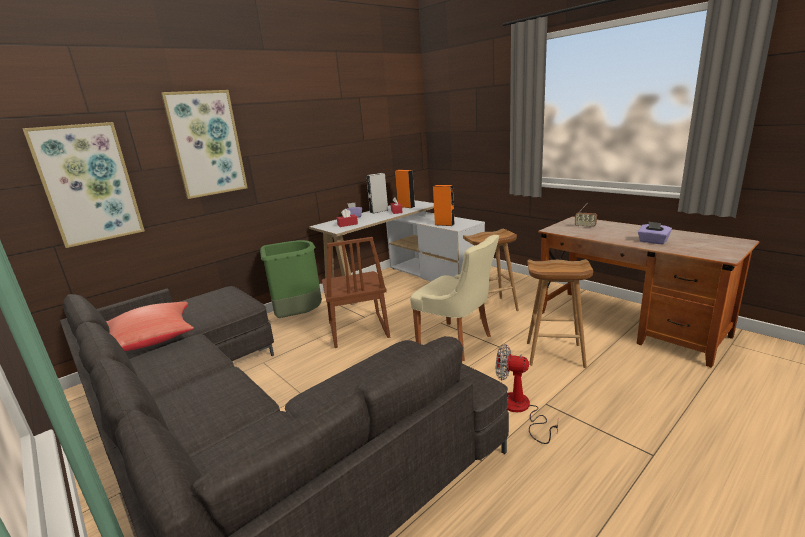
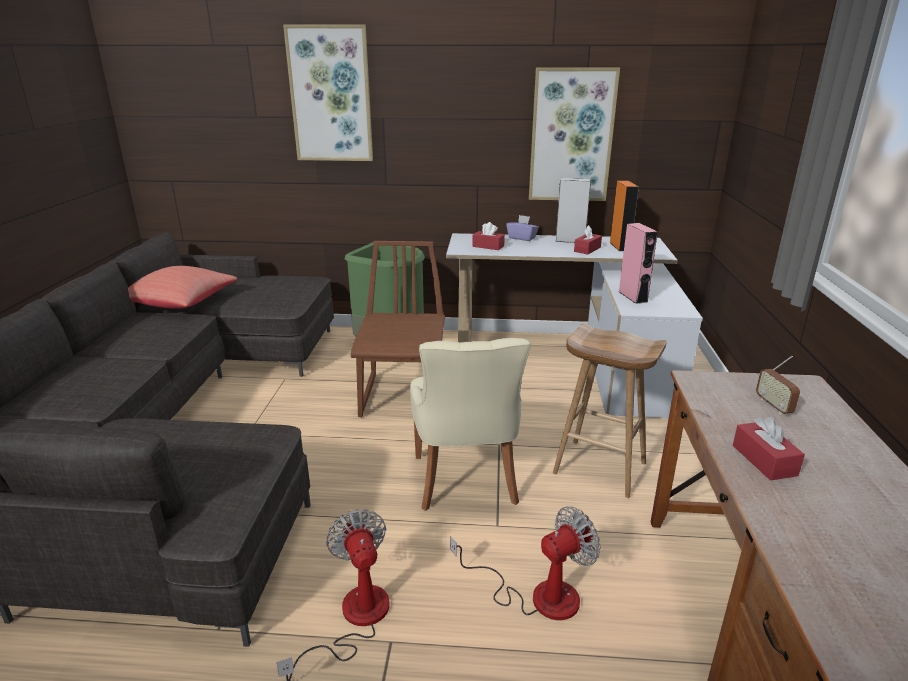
camera: 45 degrees right, 5 degrees up
picture [22,122,145,248] -> picture moved to [529,67,620,201]
brown chair [322,237,390,348] -> brown chair turned 150 degrees clockwise [351,241,445,417]
orange speaker [433,185,455,226] -> pink speaker [619,223,658,304]
brown stool [527,259,593,368] -> fan [450,507,601,620]
purple tissue box [638,221,672,244] -> none
none -> red tissue box [733,417,805,481]

